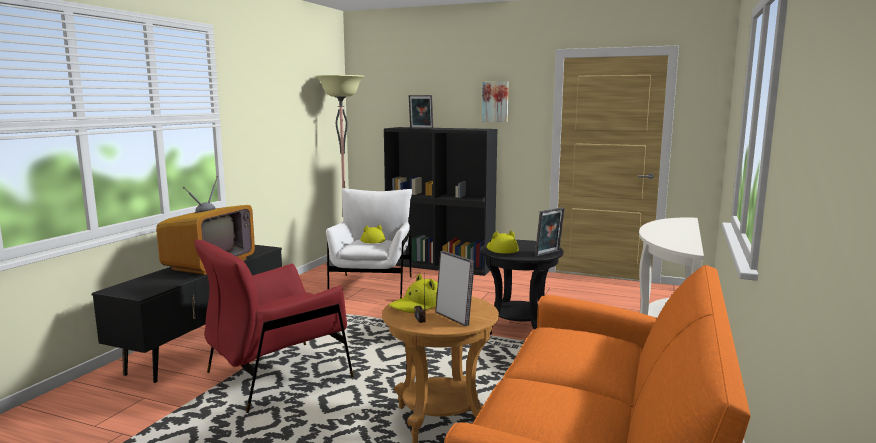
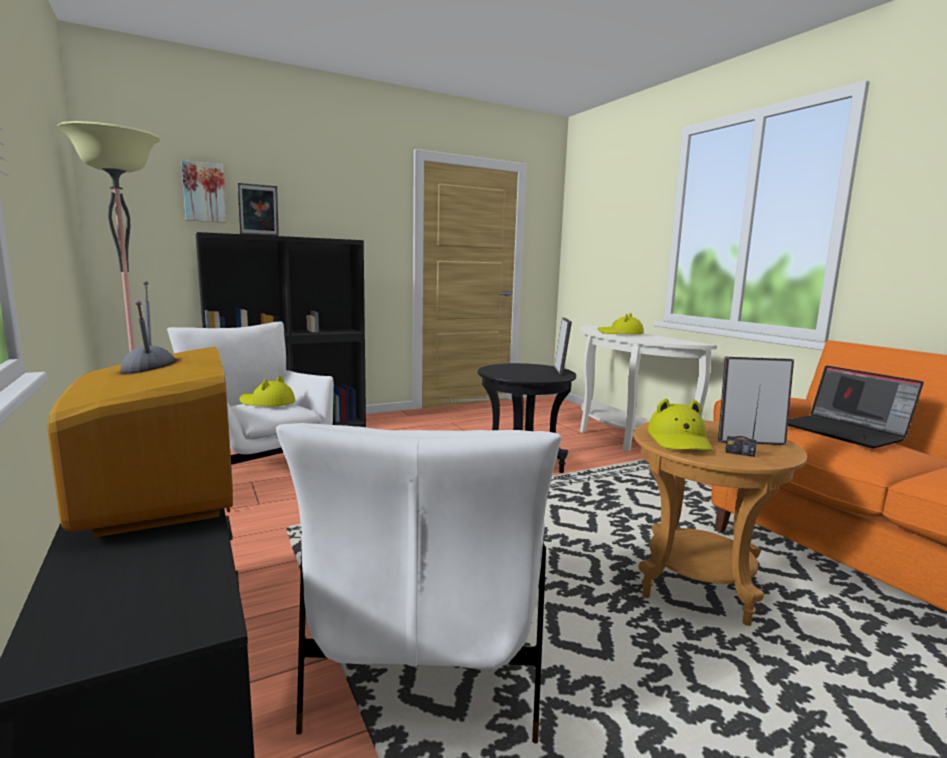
camera: 50 degrees left, 0 degrees up
red armchair [194,239,354,413] -> white armchair [276,423,562,743]
picture [482,82,509,122] -> picture moved to [181,160,227,223]
yellow hat [487,231,519,254] -> yellow hat moved to [597,313,644,334]
none -> laptop [788,366,924,448]

